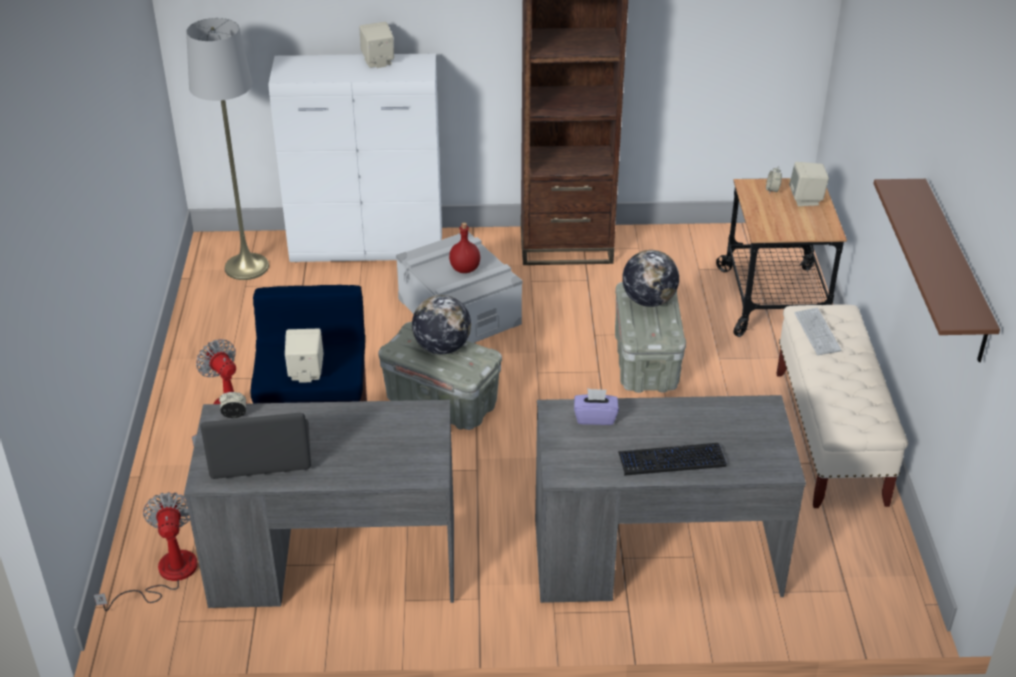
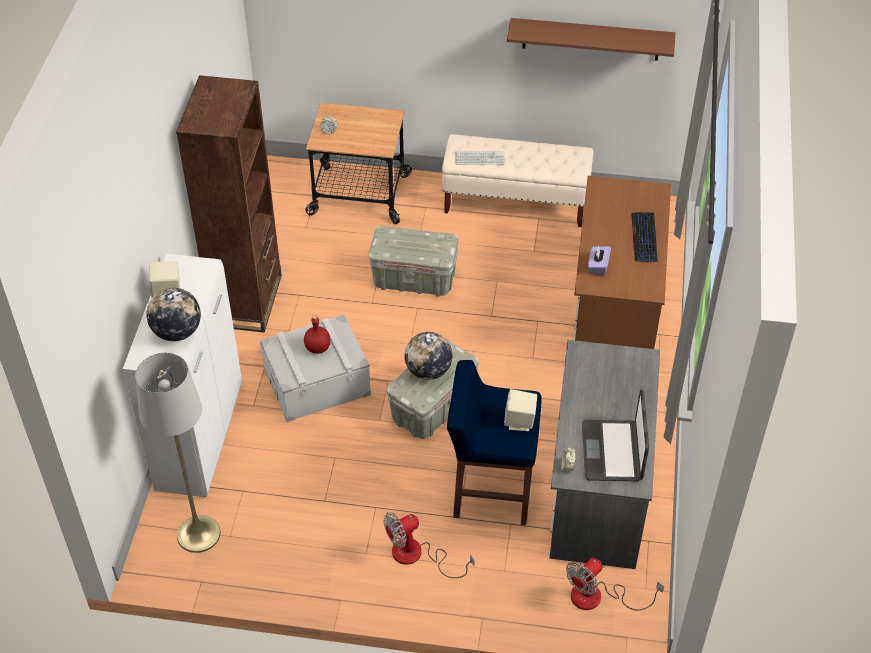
camera: 80 degrees left, 10 degrees up
fan [94,492,198,611] -> fan turned 45 degrees counterclockwise [566,558,664,610]
grey desk [535,395,806,603] -> brown desk [573,176,671,349]
globe [622,250,679,307] -> globe moved to [146,288,201,341]
beige speaker [789,162,829,206] -> none

